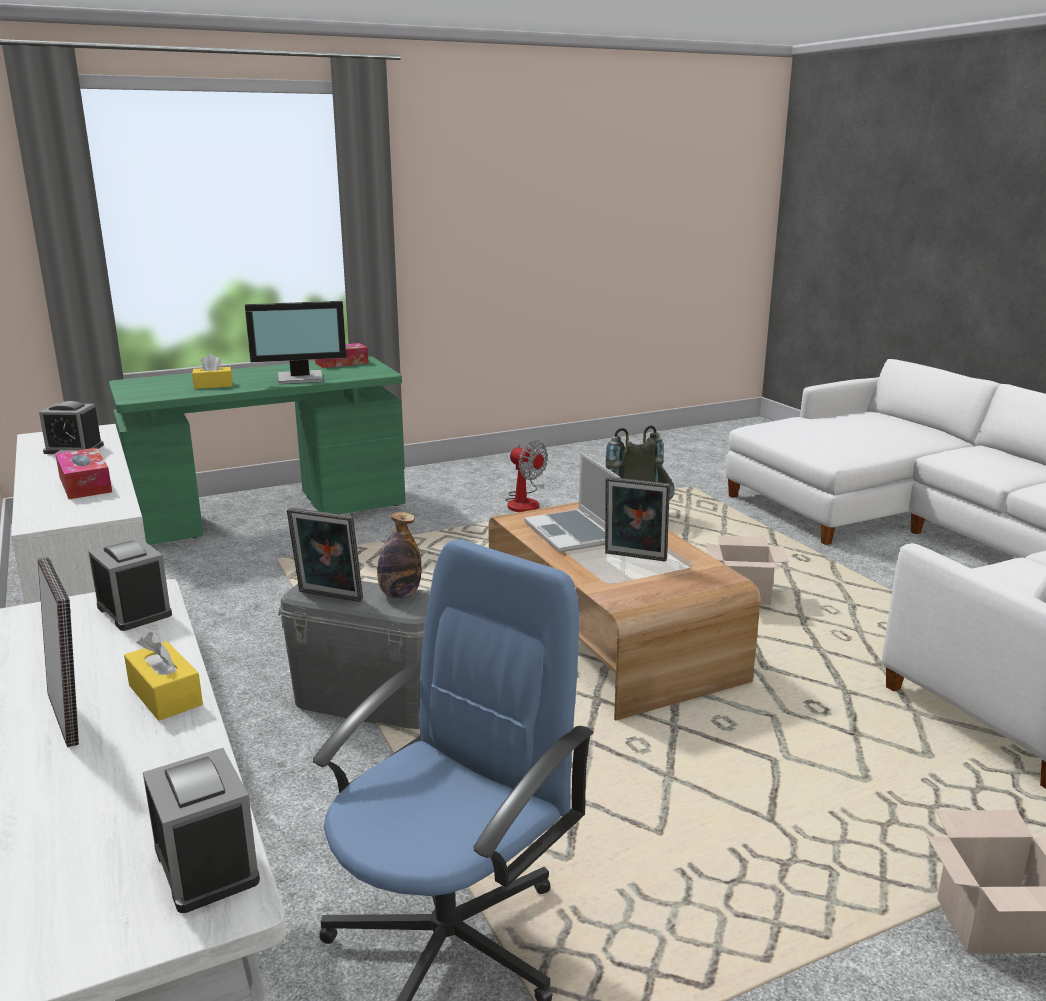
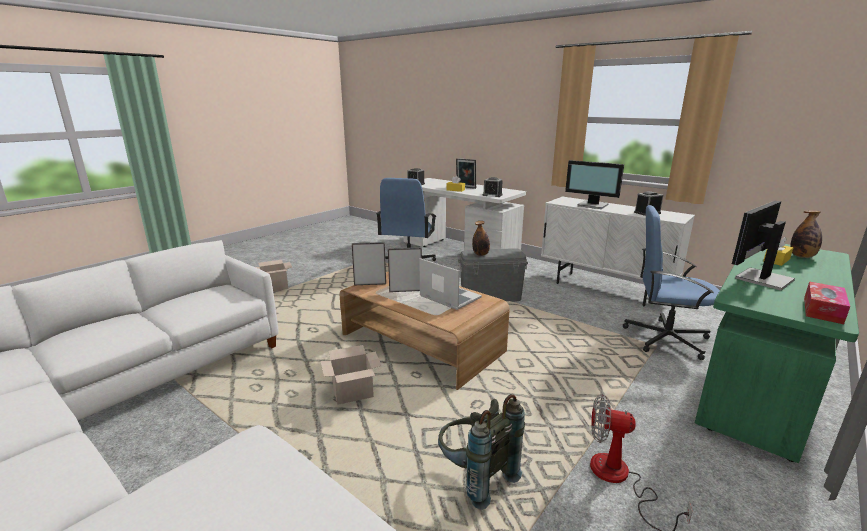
camera: 155 degrees right, 0 degrees up
tissue box [55,448,112,499] -> monitor [565,160,624,209]
picture frame [287,508,363,602] -> picture frame moved to [352,242,386,285]
none -> blue office chair [623,205,720,360]
none -> bottle [790,210,822,258]

